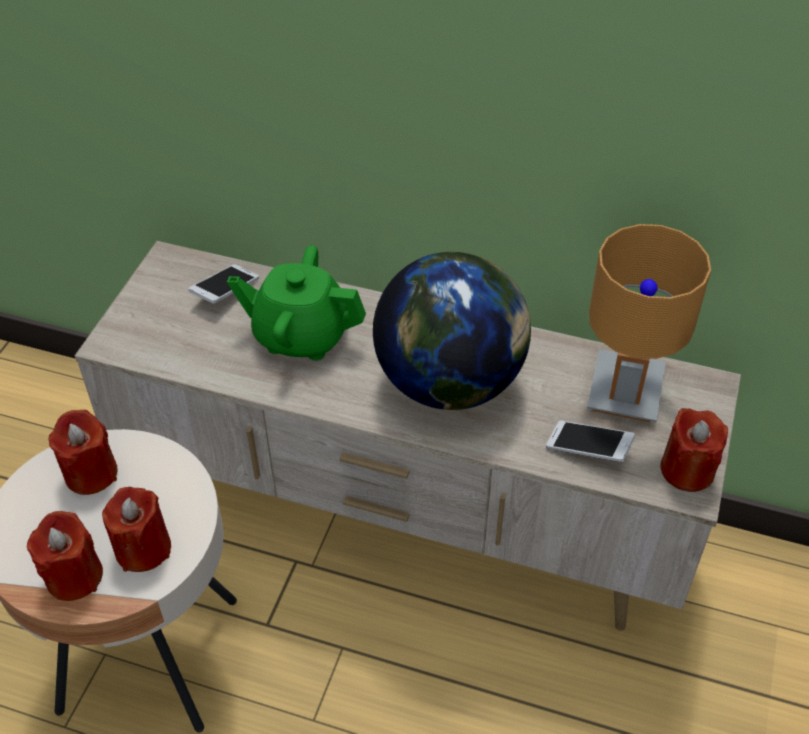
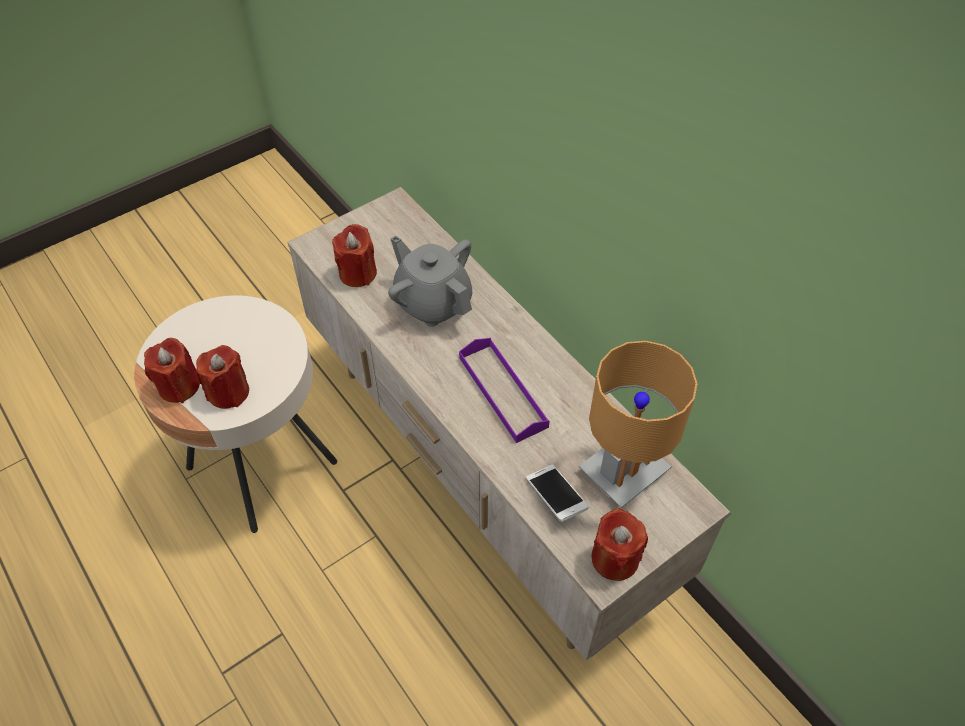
camera: 35 degrees right, 5 degrees up
red candle [48,410,118,495] -> red candle moved to [332,224,377,287]
phone [189,264,259,304] -> none
green teapot [227,245,366,361] -> grey teapot [388,235,472,327]
globe [373,252,531,410] -> purple tray [459,338,550,443]

